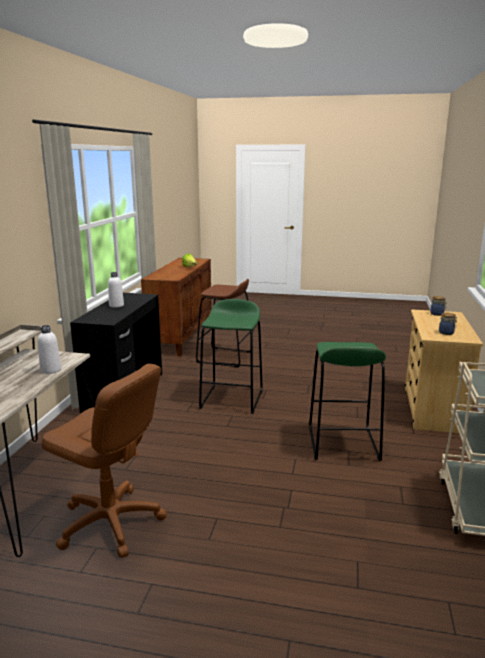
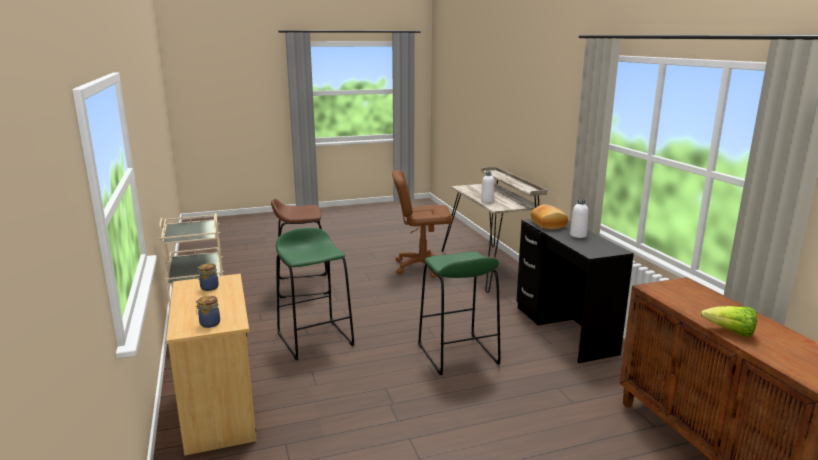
camera: 150 degrees right, 0 degrees up
brown stool [196,279,251,368] -> brown stool moved to [271,199,329,298]
none -> bread [531,204,568,229]

